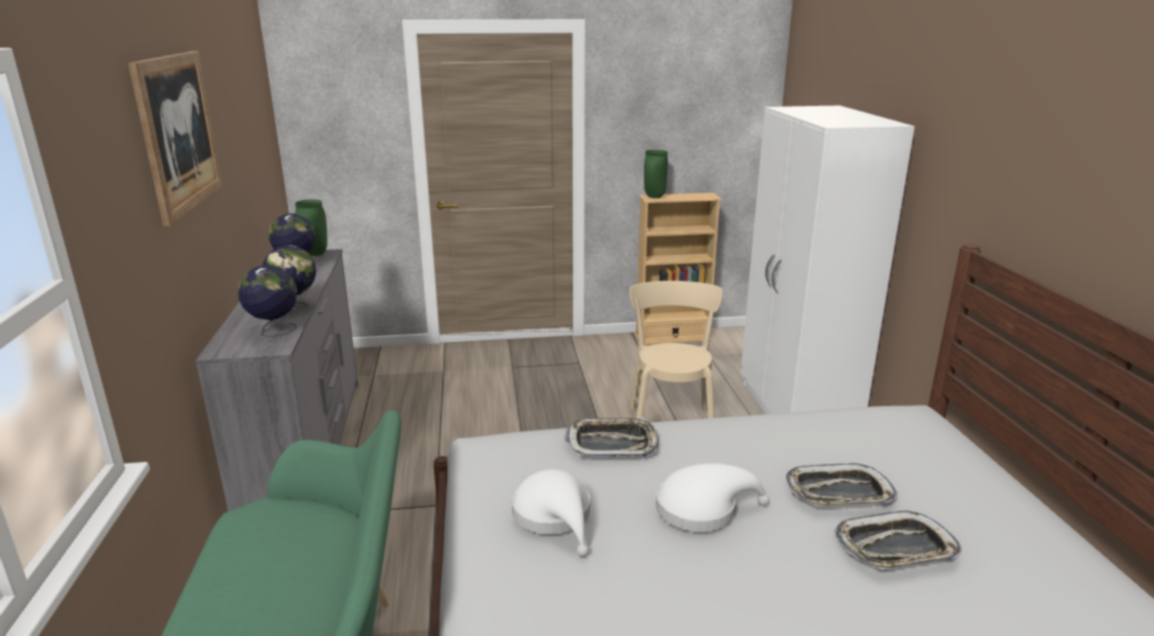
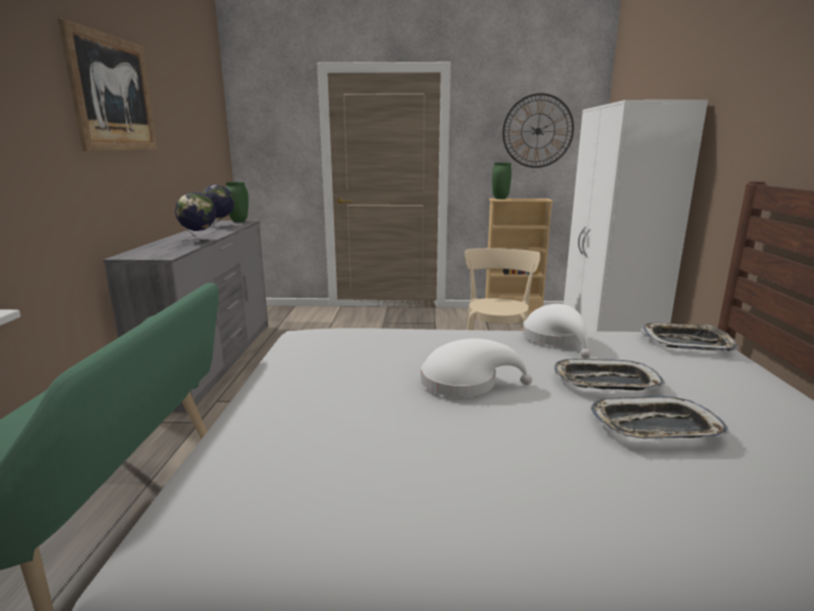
camera: 10 degrees right, 5 degrees down
globe [238,265,297,337] -> none
white hat [512,469,590,557] -> white hat moved to [523,304,591,359]
tray [565,417,658,457] -> tray moved to [640,323,739,351]
none -> wall clock [503,93,574,168]

